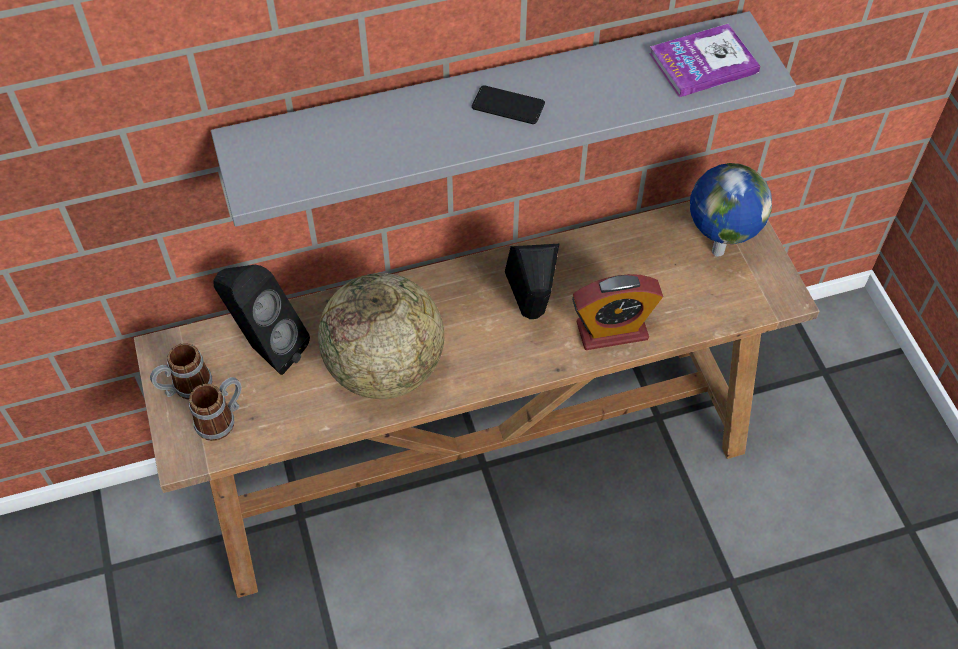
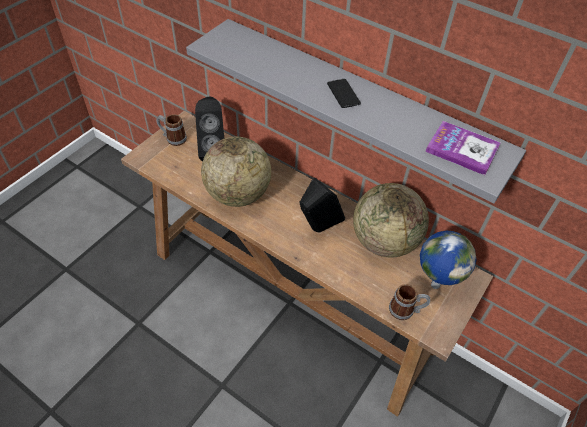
camera: 50 degrees right, 5 degrees down
mug [189,377,242,441] -> mug moved to [389,284,430,320]
alarm clock [572,274,663,350] -> none
none -> globe [353,183,429,258]

